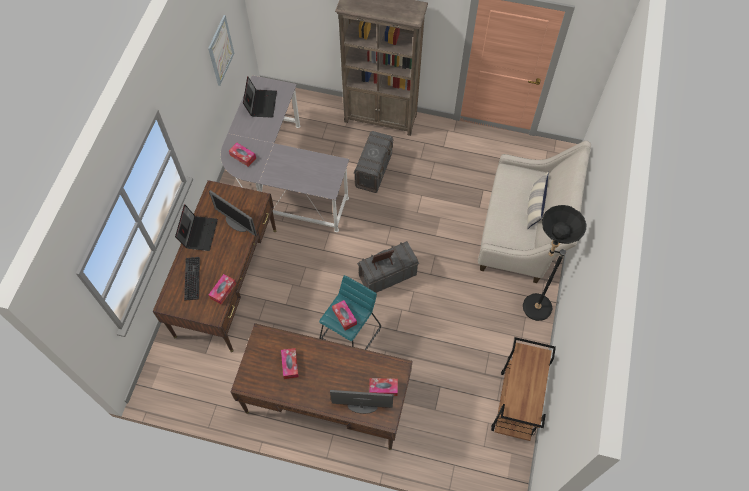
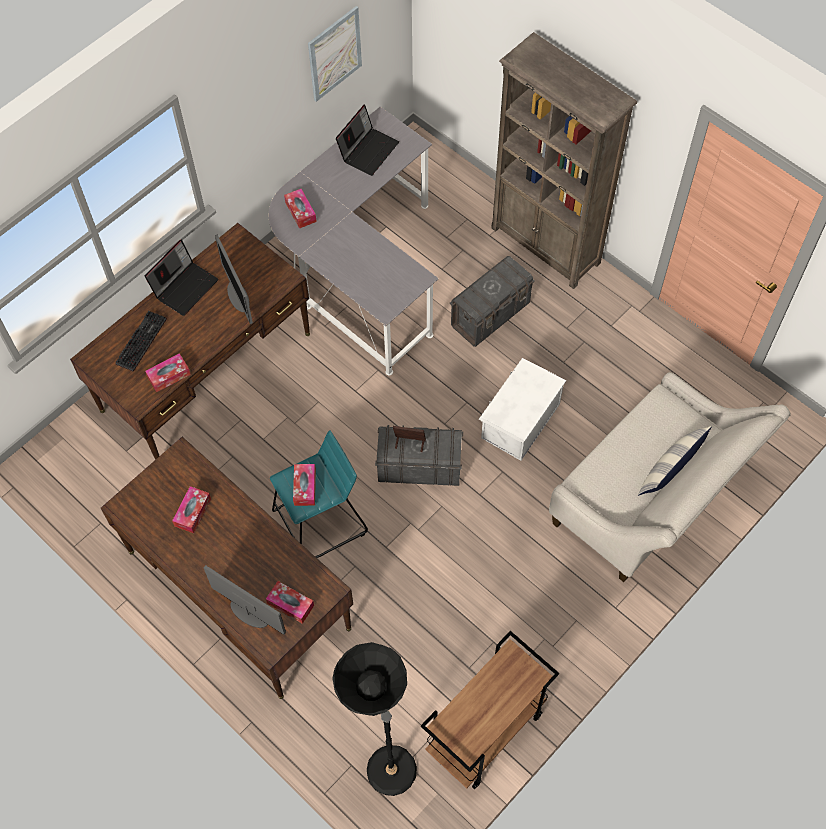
camera: 30 degrees right, 0 degrees up
black floor lamp [523,205,586,321] -> black floor lamp moved to [332,642,417,796]
none -> white storage box [478,358,566,461]

